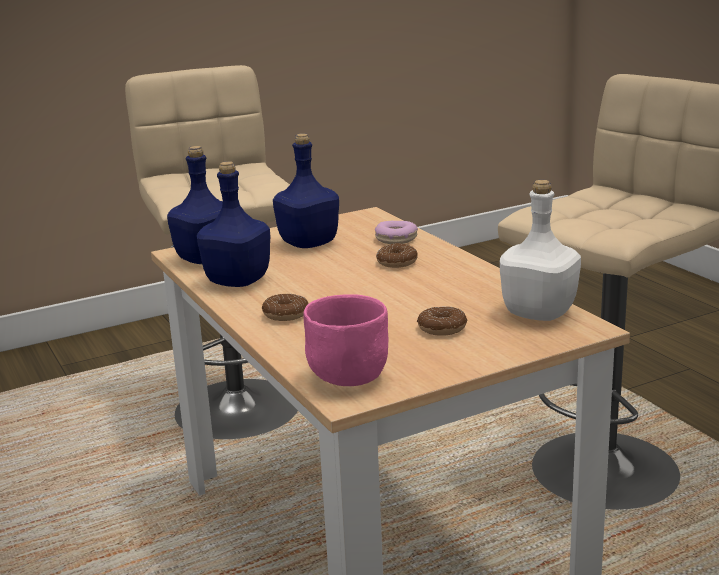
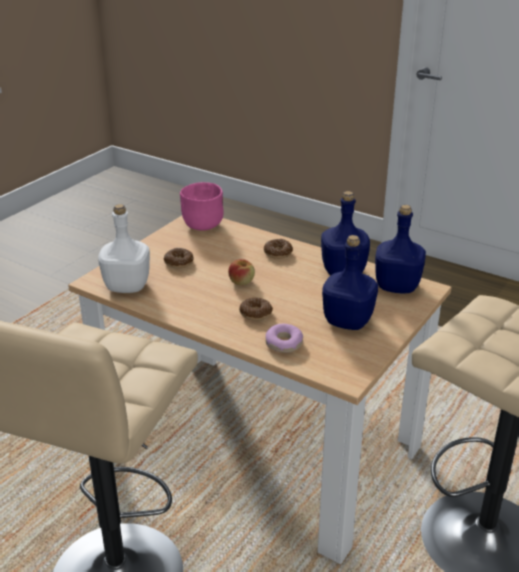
camera: 150 degrees right, 10 degrees up
none -> apple [228,259,255,285]

